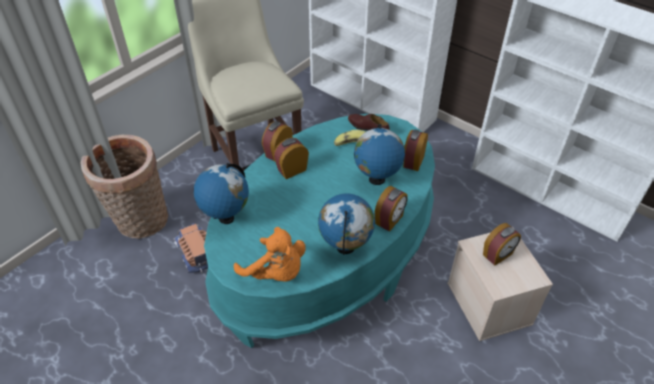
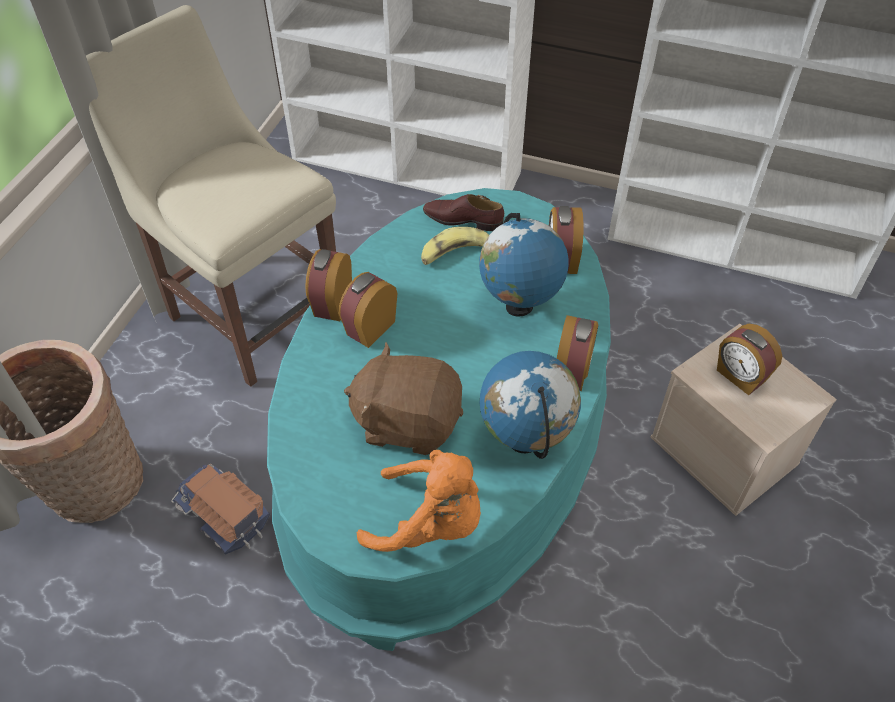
camera: 20 degrees left, 5 degrees up
globe [194,163,249,224] -> none
alarm clock [483,223,521,266] -> alarm clock turned 105 degrees clockwise [717,324,782,395]
none -> brown plush toy [344,342,463,455]

